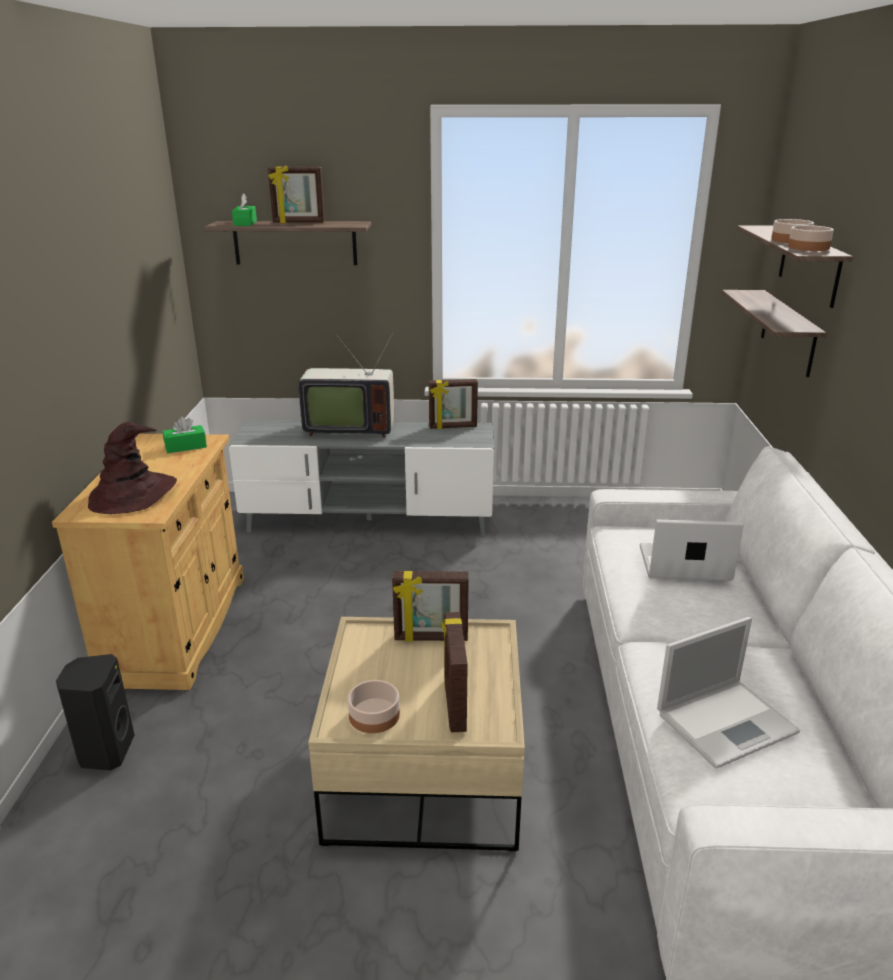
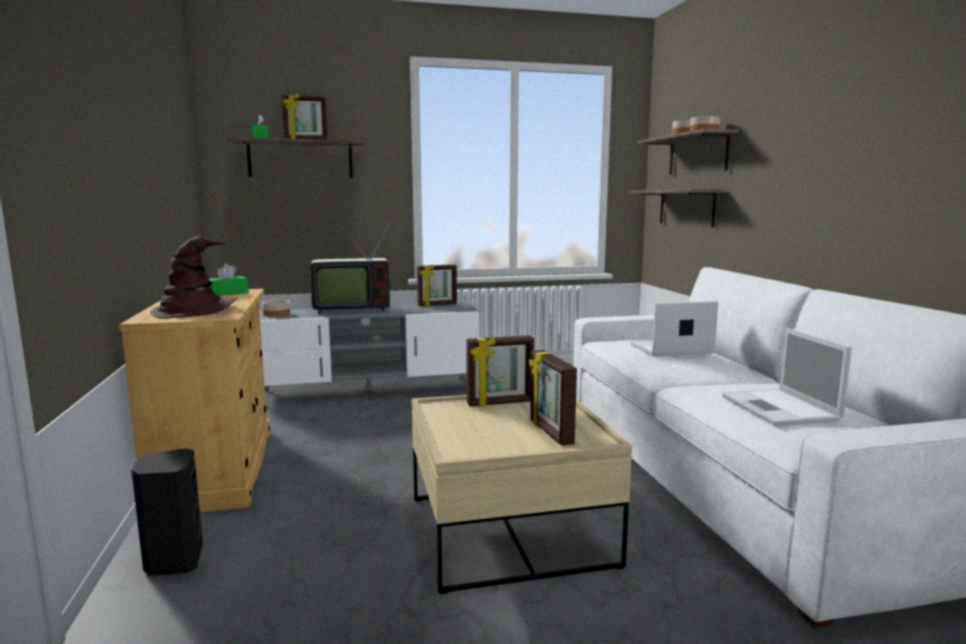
camera: 15 degrees left, 15 degrees down
bowl [348,680,400,733] -> bowl moved to [262,300,290,317]
laptop [657,617,800,769] -> laptop turned 120 degrees clockwise [722,328,852,426]

